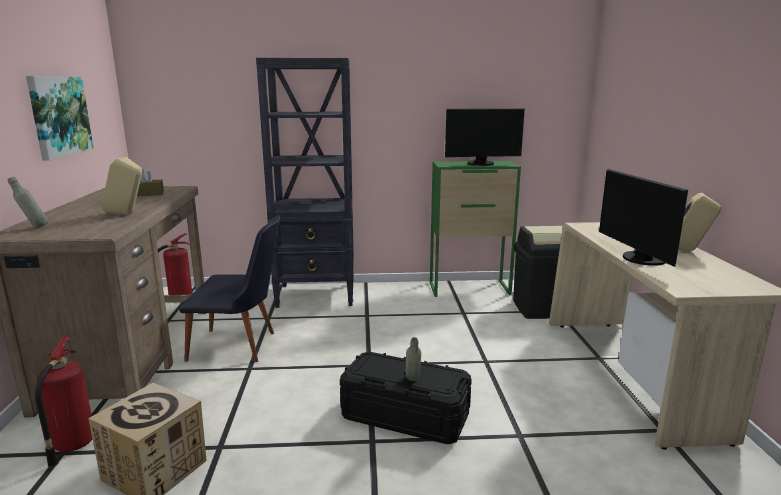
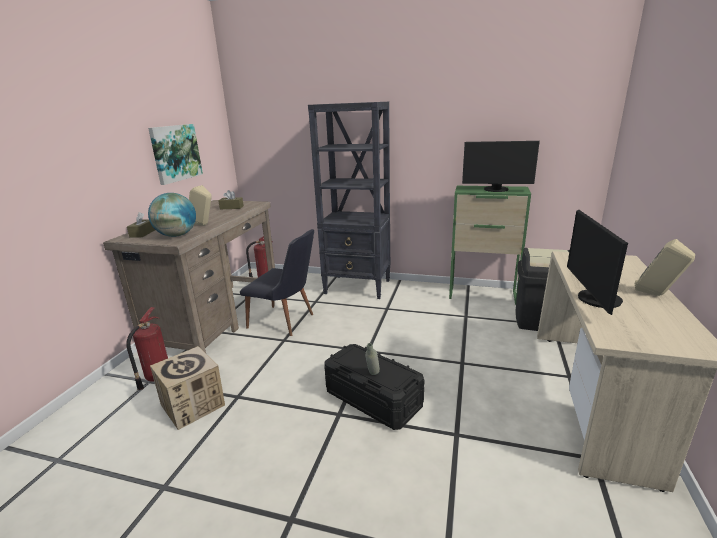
camera: 20 degrees right, 5 degrees up
grey bottle [7,177,48,229] -> brown tissue box [127,212,155,238]
none -> globe [148,193,196,237]

